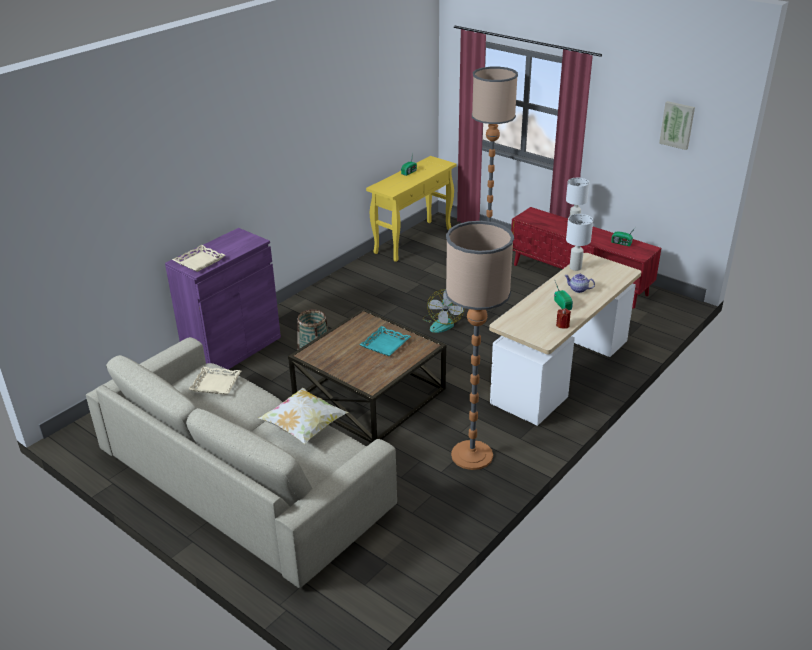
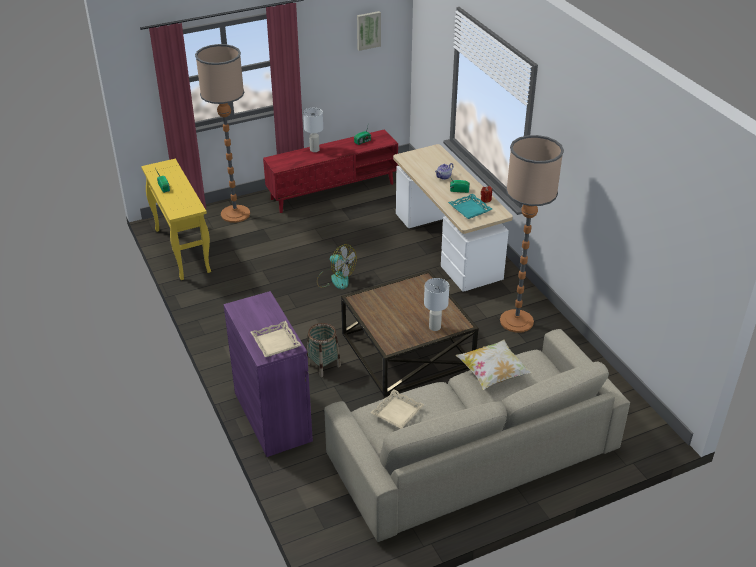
camera: 65 degrees left, 5 degrees up
turquoise tray [360,326,411,356] -> turquoise tray moved to [448,194,492,219]
white table lamp [566,214,593,271] -> white table lamp moved to [424,278,449,331]

